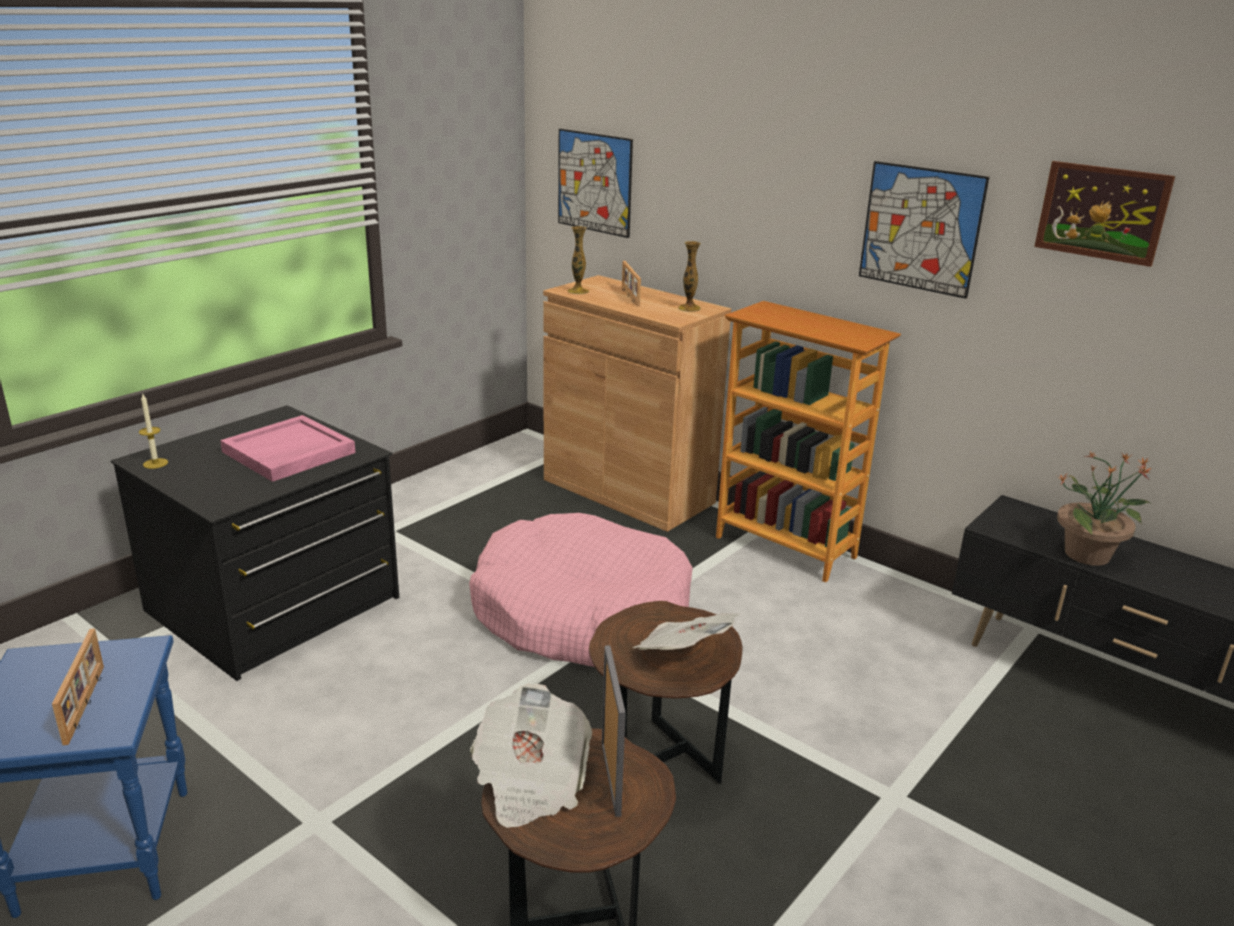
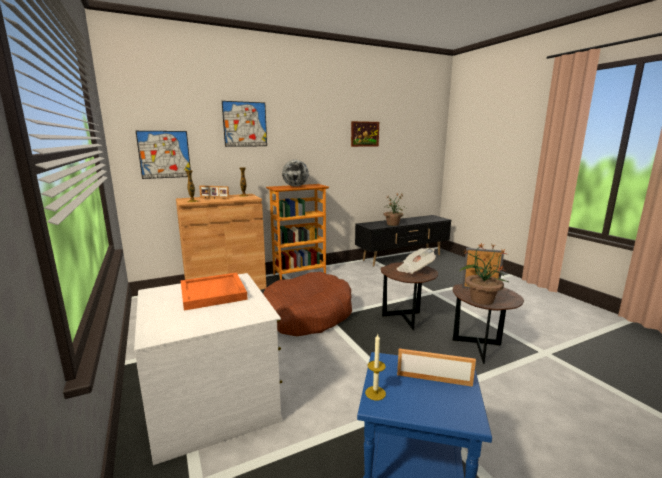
camera: 65 degrees left, 10 degrees down
black dresser [111,405,399,681] -> white dresser [134,273,282,465]
candle [139,394,168,469] -> candle moved to [365,334,386,400]
pink tray [220,415,356,482] -> orange tray [180,273,248,311]
pink dog bed [469,513,693,667] -> brown dog bed [263,272,352,336]
newspaper [470,684,593,828] -> potted plant [459,243,509,305]
picture [859,161,989,299] -> picture moved to [222,101,267,147]
none -> globe [282,160,309,187]

